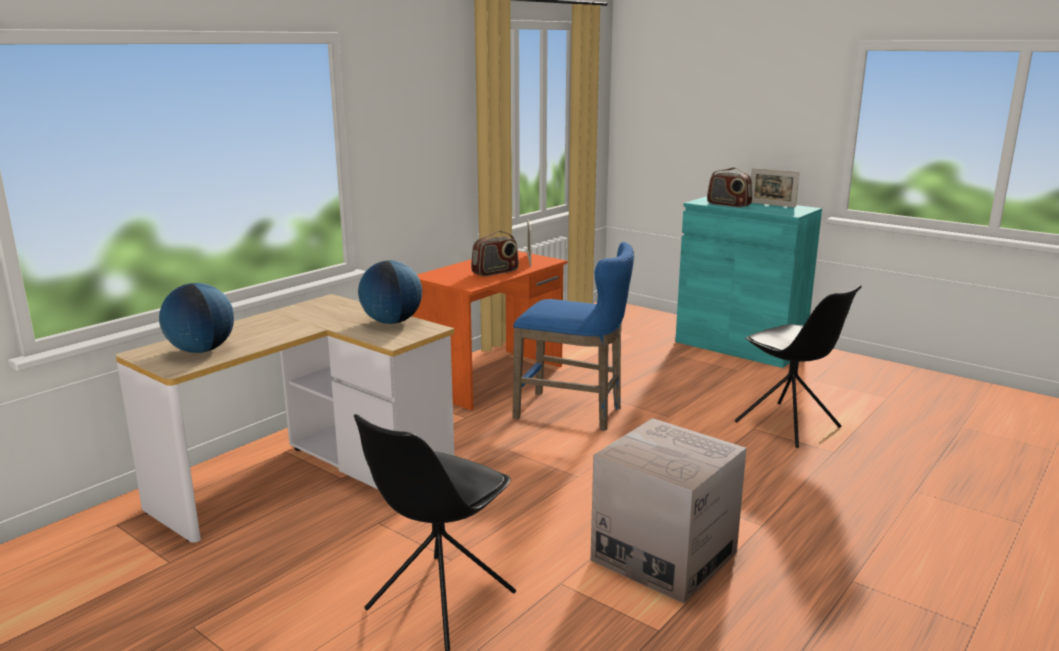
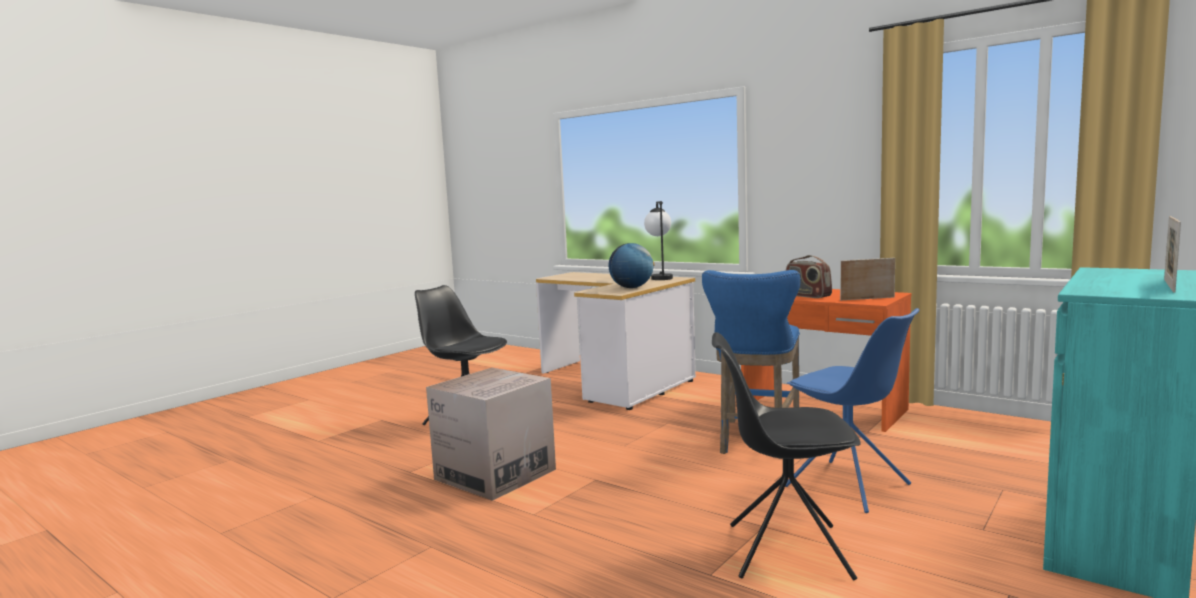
camera: 90 degrees right, 10 degrees down
globe [159,283,234,353] -> none
radio [707,168,752,208] -> none
black chair [735,285,862,448] -> black chair turned 45 degrees clockwise [712,332,861,580]
none -> table lamp [644,201,673,280]
none -> blue chair [785,308,919,513]

